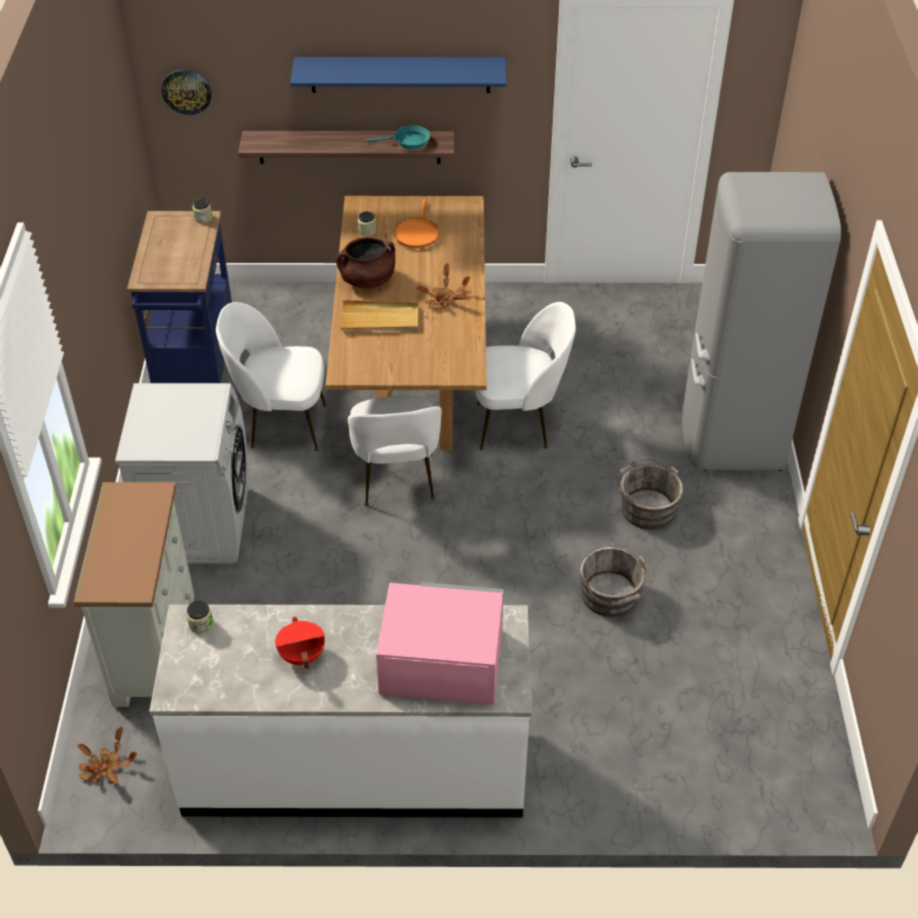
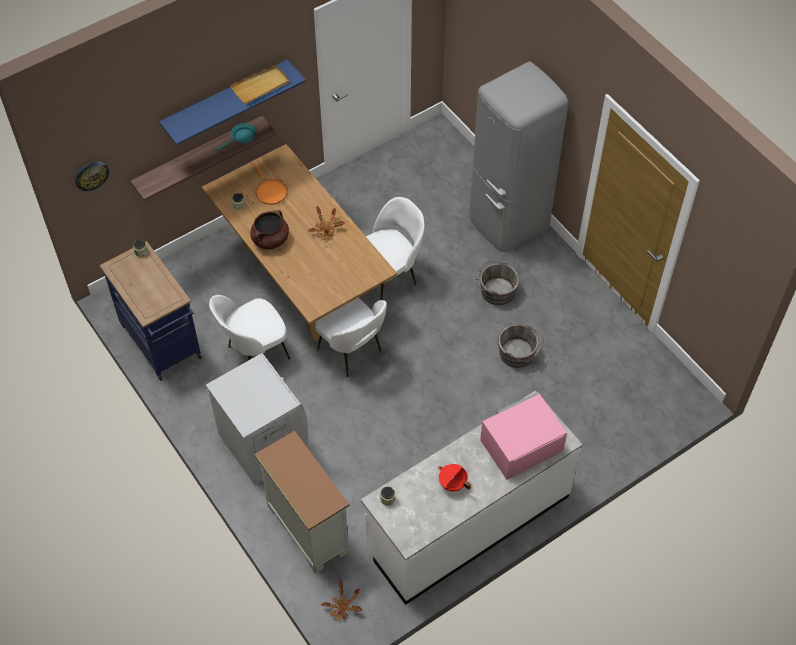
camera: 35 degrees left, 10 degrees up
beige tray [341,300,419,331] -> beige tray moved to [230,65,290,104]

